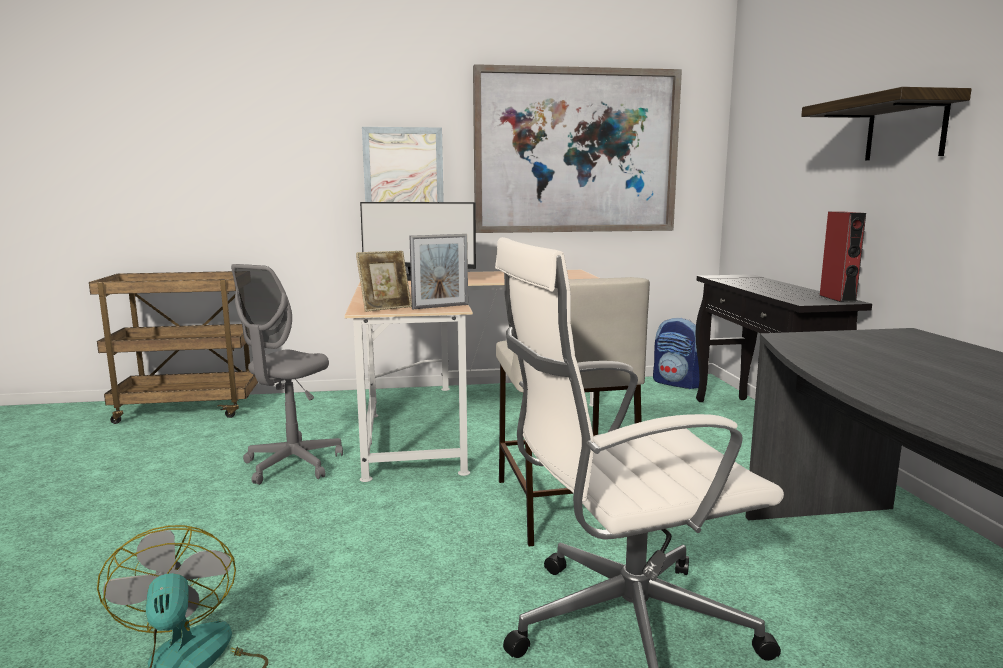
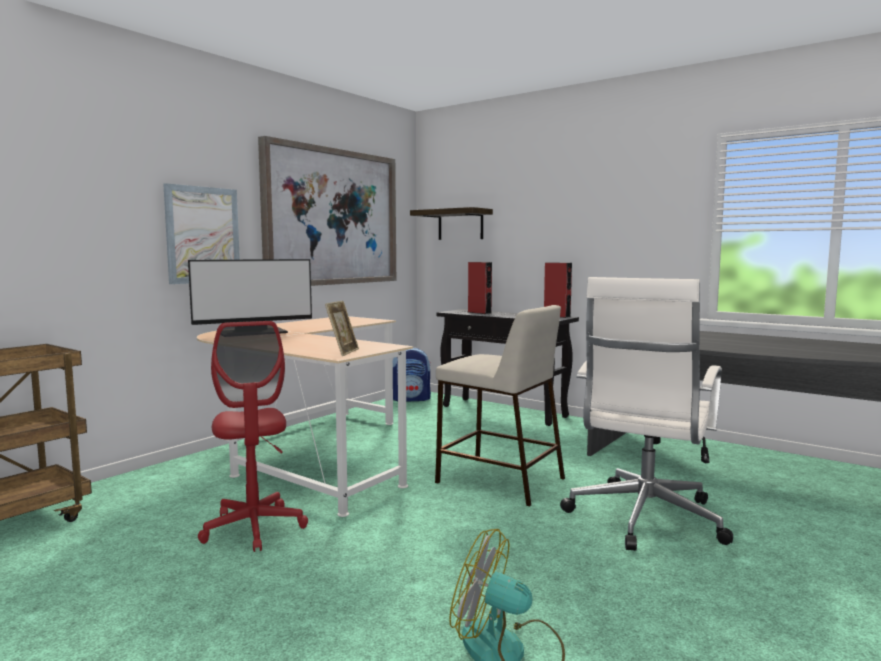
camera: 45 degrees left, 5 degrees down
grey office chair [231,264,343,485] -> red office chair [198,321,308,552]
picture frame [409,234,468,309] -> none
shelf [801,87,971,161] -> shelf moved to [410,207,493,240]
none -> red speaker [468,262,492,314]

